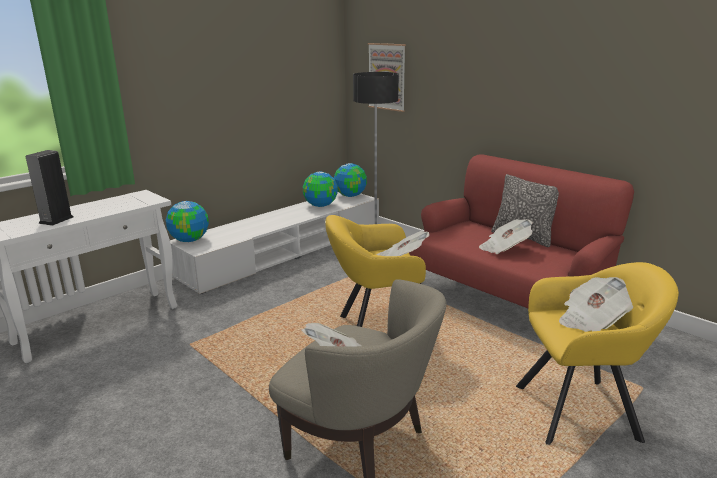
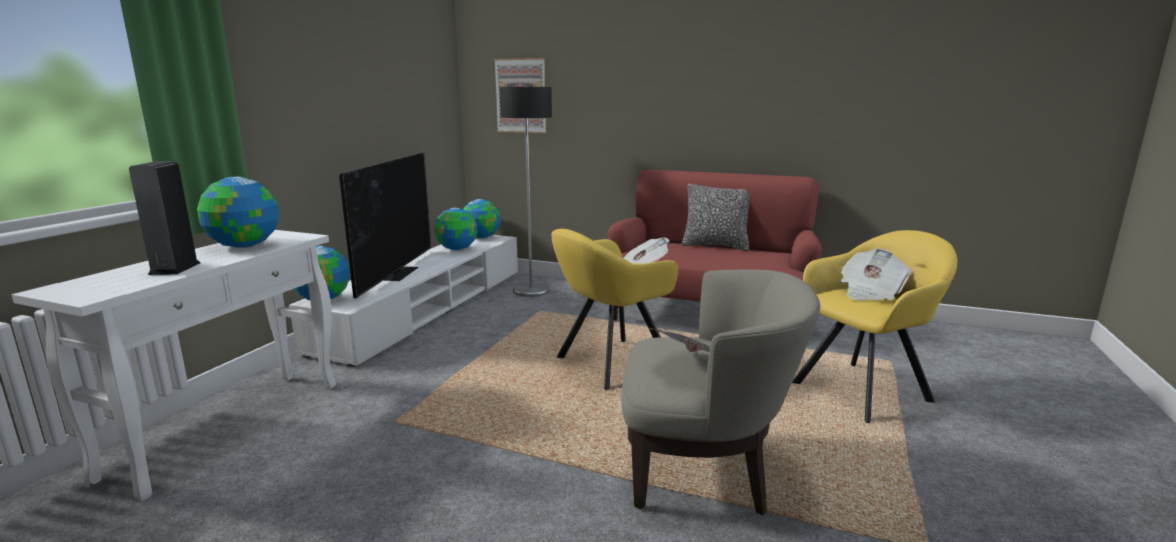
camera: 25 degrees left, 5 degrees down
newspaper [479,219,533,254] -> none
none -> globe [197,177,279,248]
none -> television [339,152,431,298]

